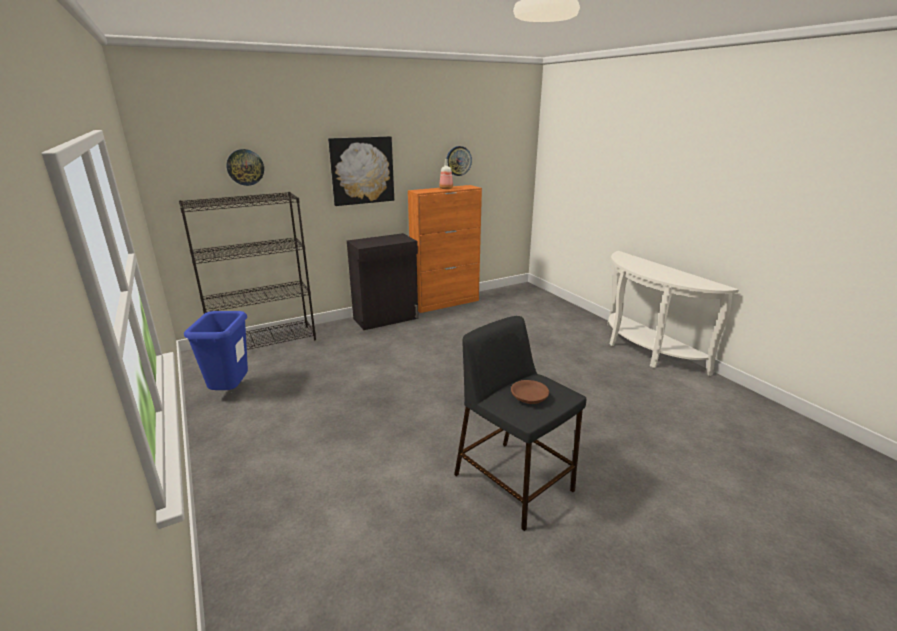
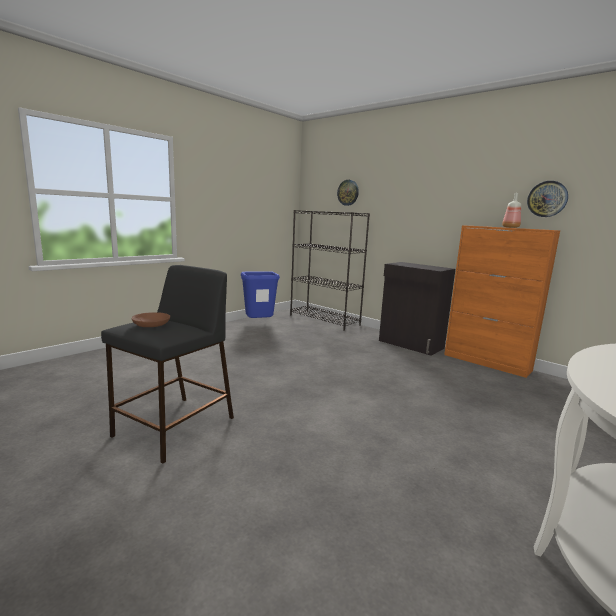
camera: 70 degrees right, 10 degrees down
picture [328,136,394,206] -> none

